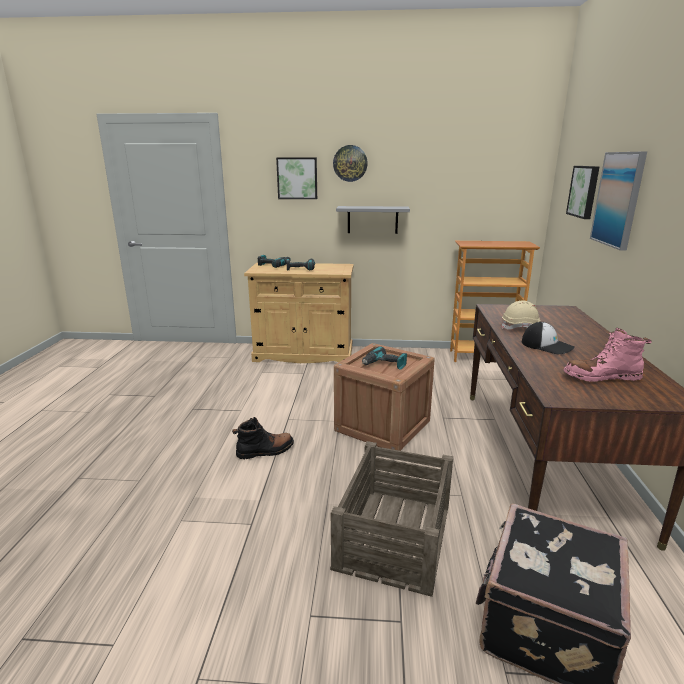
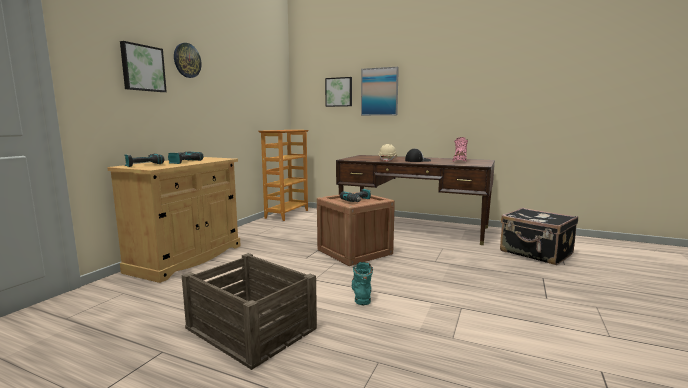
camera: 70 degrees left, 10 degrees down
black boot [232,417,294,459] -> turquoise boot [352,262,373,305]
crate [330,441,453,597] -> crate moved to [182,253,317,370]
grey shelf [336,206,410,234] -> none

